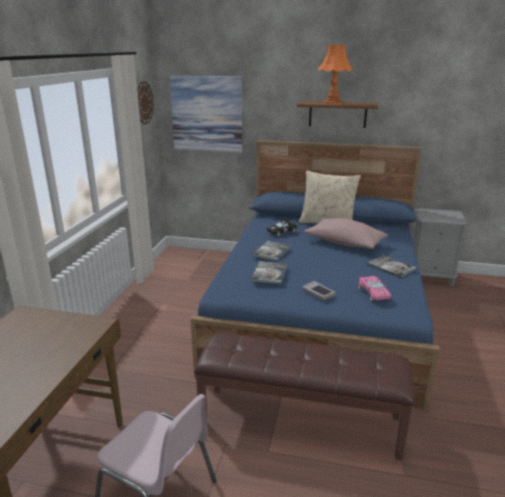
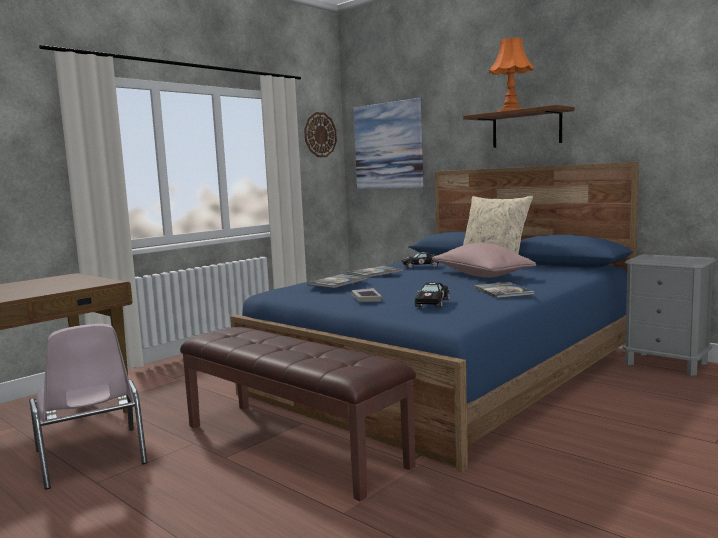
camera: 30 degrees right, 15 degrees down
pink toy car [358,276,391,301] -> black toy car [415,283,450,308]

